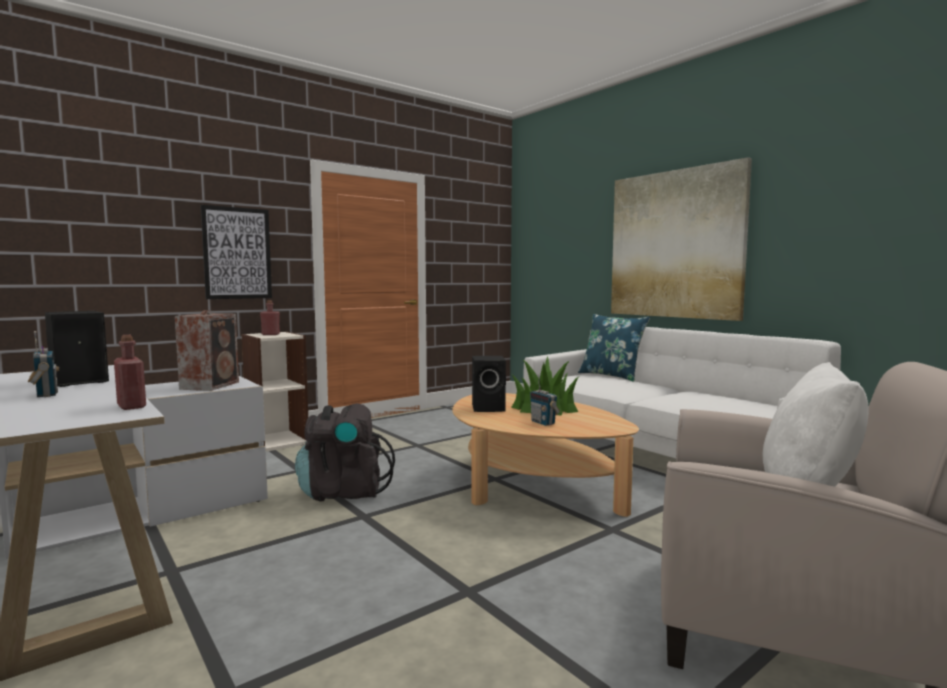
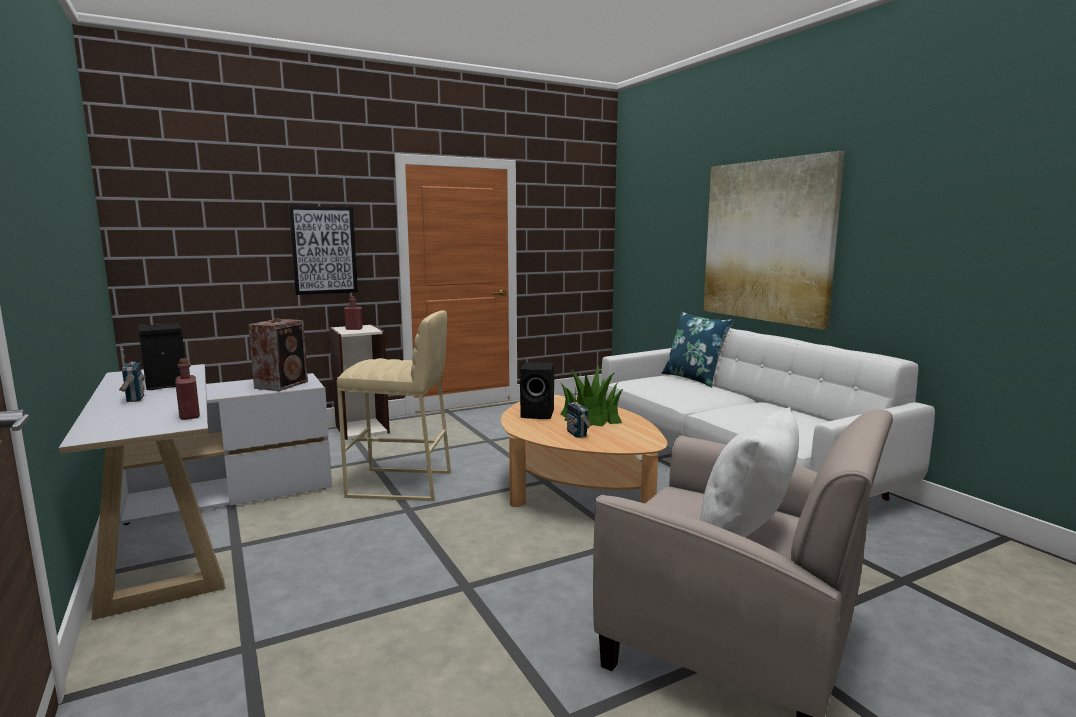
camera: 10 degrees right, 5 degrees up
black backpack [295,403,395,502] -> beige stool [337,311,451,501]

